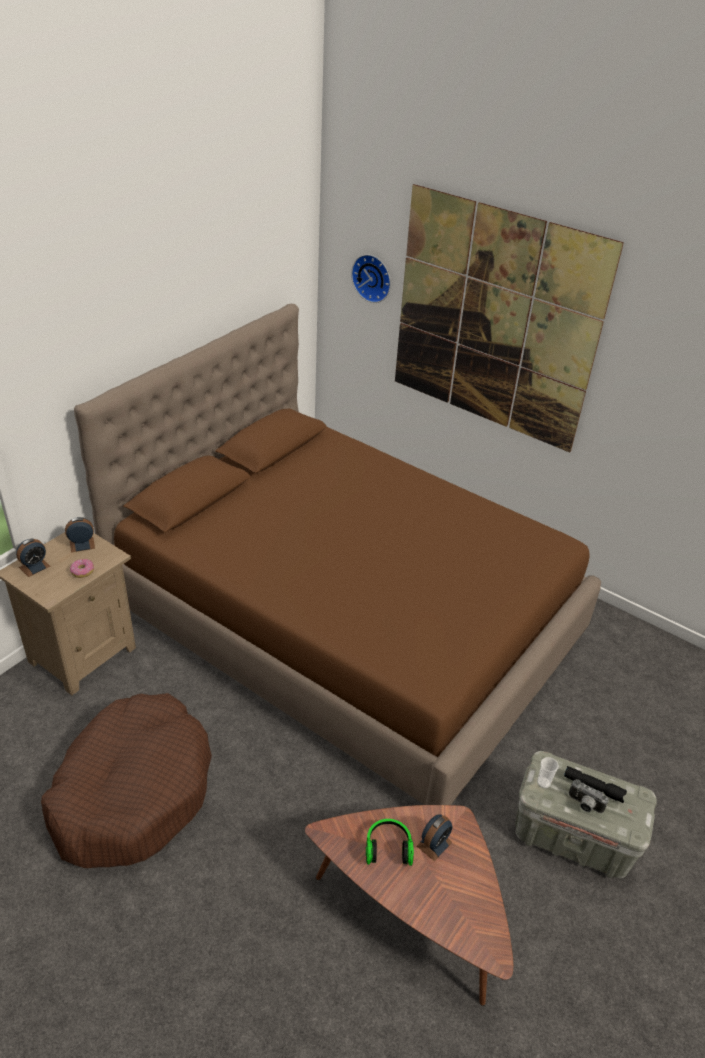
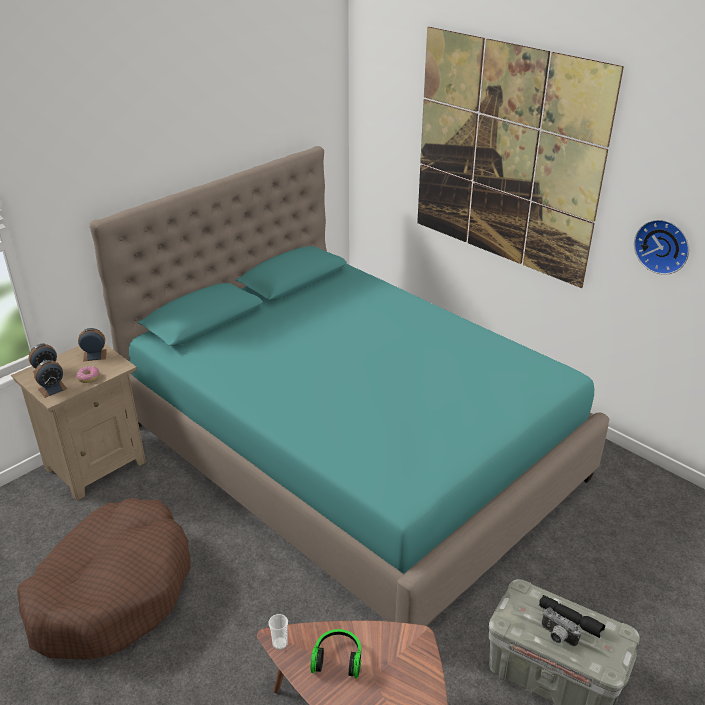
camera: 10 degrees right, 5 degrees down
brown bed [74,304,601,805] -> turquoise bed [90,146,609,626]
wall clock [351,254,391,303] -> wall clock moved to [634,219,689,275]
alarm clock [417,814,453,861] -> alarm clock moved to [34,360,67,398]
cup [537,757,559,788] -> cup moved to [268,614,288,650]

